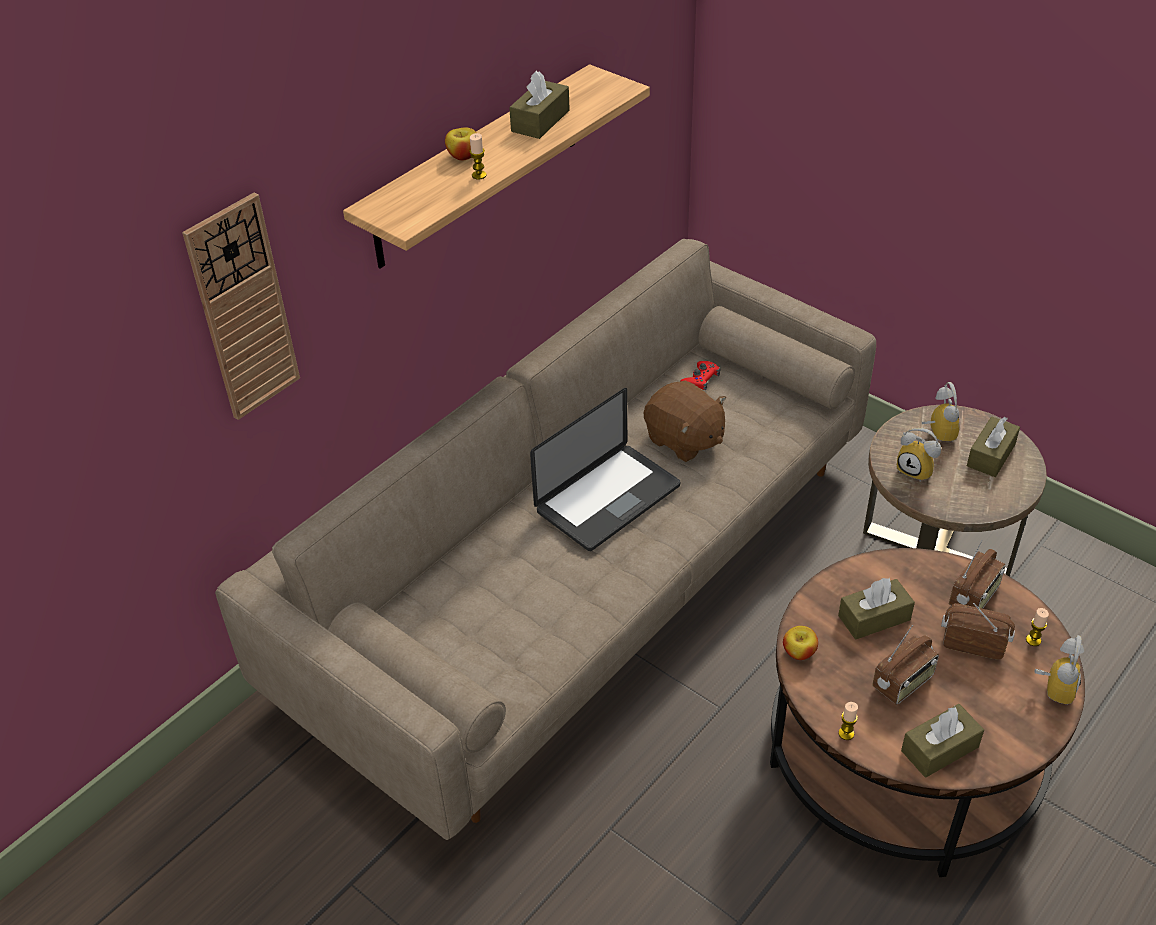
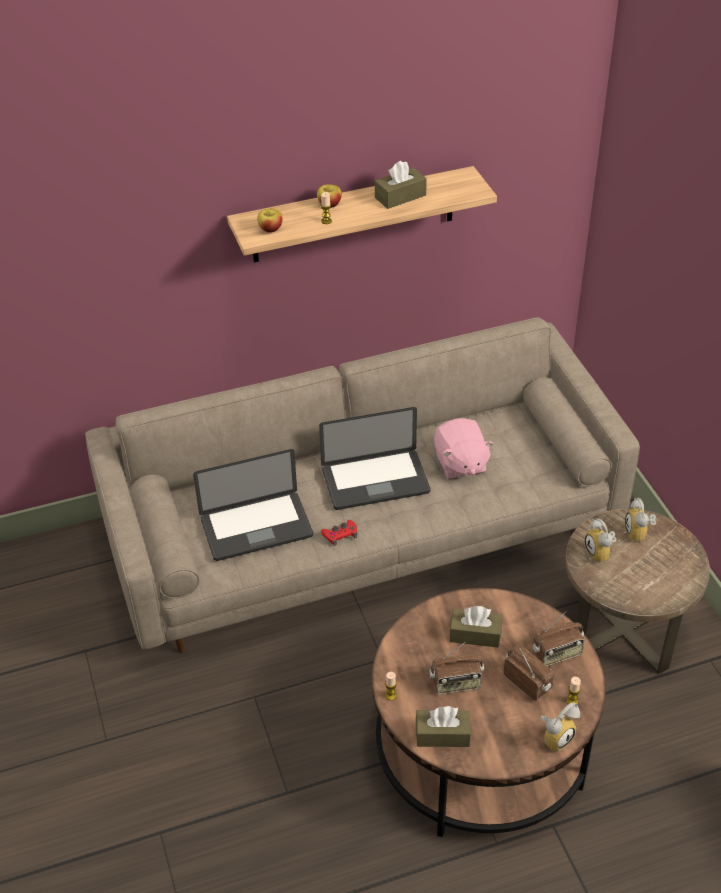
camera: 30 degrees right, 0 degrees up
wall clock [182,193,300,420] -> none
brown plush toy [644,380,726,462] -> pink plush toy [434,418,494,480]
red game controller [681,361,720,391] -> red game controller moved to [321,520,357,546]
apple [783,626,818,660] -> apple moved to [257,209,283,233]
alarm clock [922,382,959,442] -> alarm clock turned 150 degrees clockwise [625,498,656,543]
brown tissue box [967,417,1020,477] -> none
none -> laptop [193,449,313,561]

